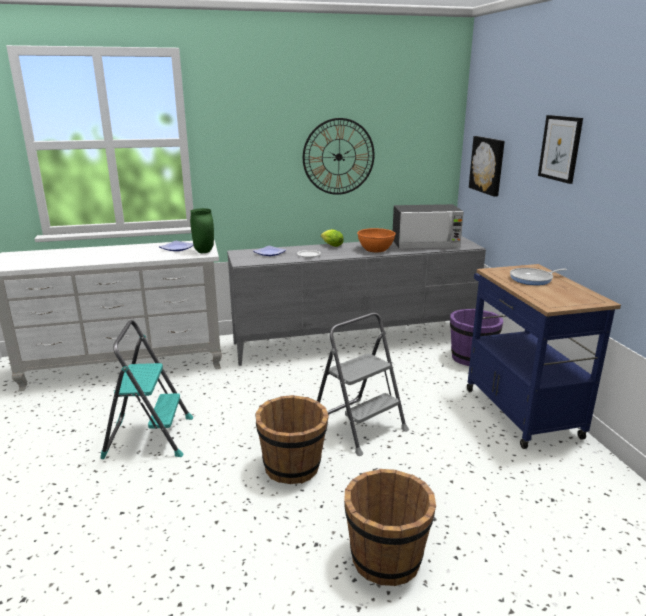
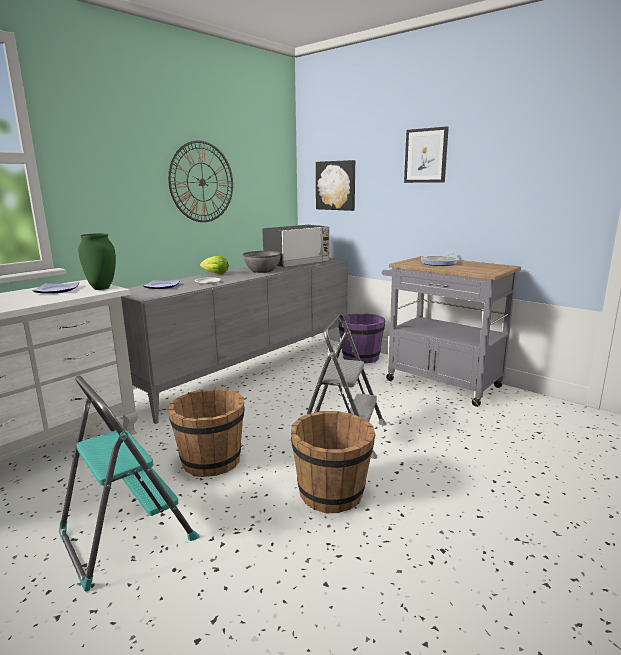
camera: 35 degrees left, 5 degrees down
brown bucket [344,469,436,586] -> brown bucket moved to [168,388,245,477]
orange bowl [357,228,396,252] -> grey bowl [242,251,281,273]
blue cart [467,264,621,449] -> grey cart [382,256,521,407]

